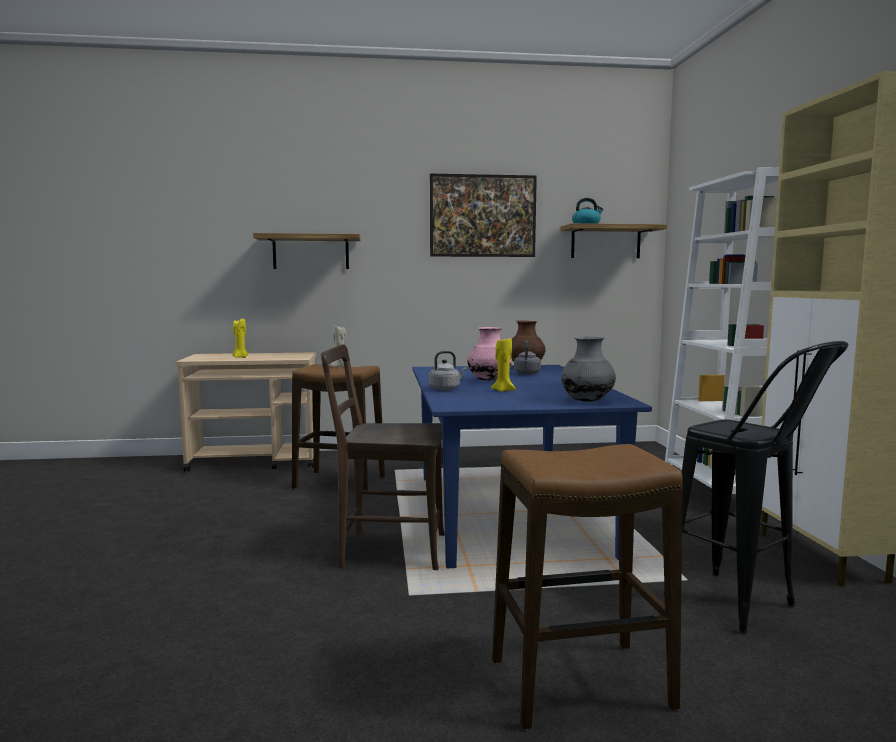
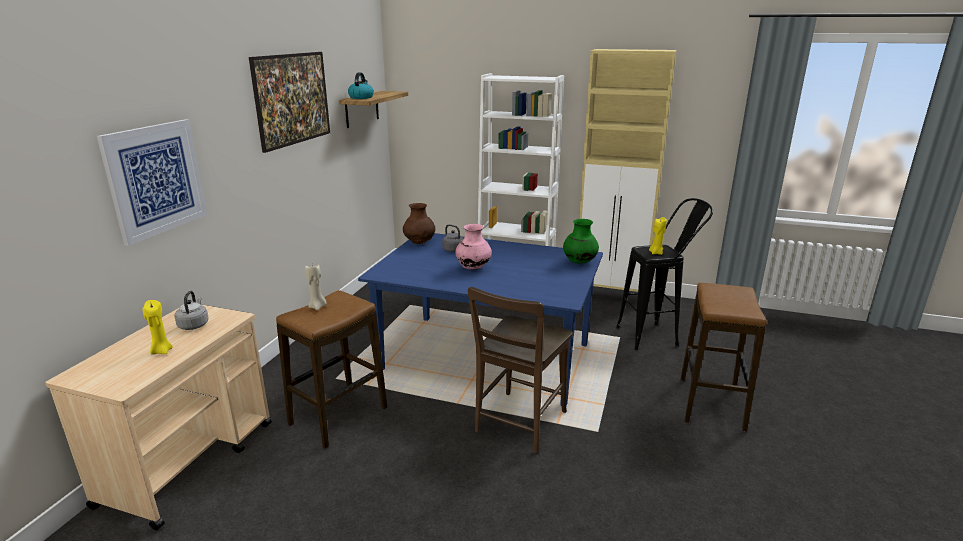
camera: 65 degrees left, 15 degrees up
shelf [253,233,361,269] -> picture [97,119,207,246]
grey kettle [429,351,467,390] -> grey kettle moved to [174,291,209,330]
yellow candle [491,338,516,392] -> yellow candle moved to [649,217,667,255]
grey vase [561,337,616,402] -> green vase [563,219,599,264]

